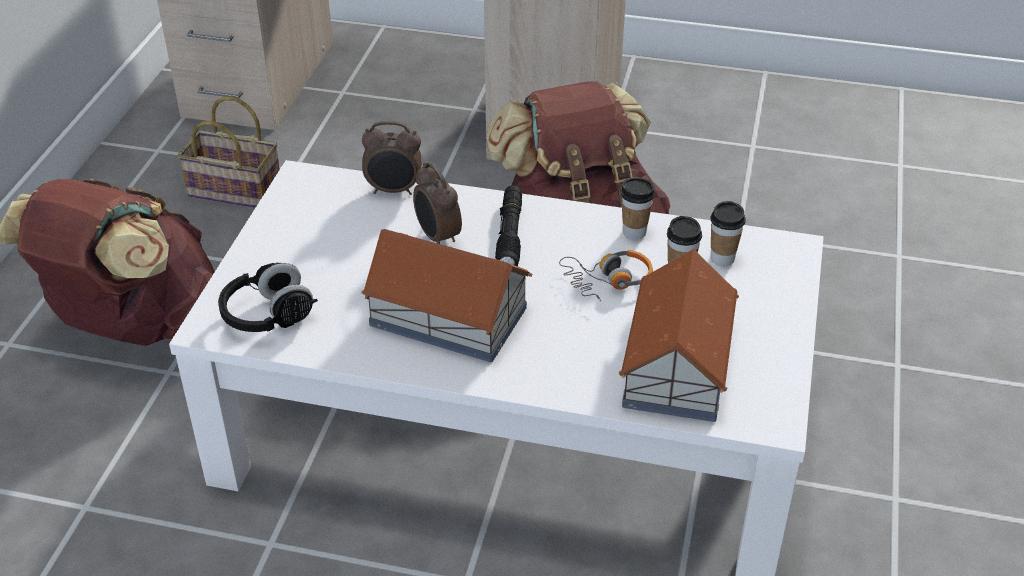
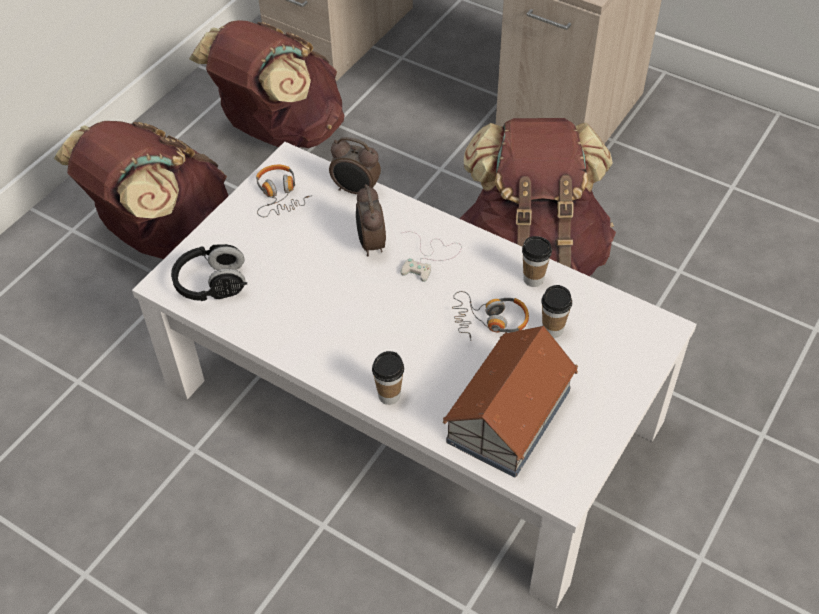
camera: 20 degrees right, 10 degrees up
basket [178,97,280,208] -> brown backpack [189,20,345,148]
toy house [361,229,532,362] -> none
black flashlight [495,185,522,266] -> white game controller [400,232,462,282]
cup [710,201,745,266] -> cup moved to [372,351,404,405]
none -> headphones [256,165,312,217]

